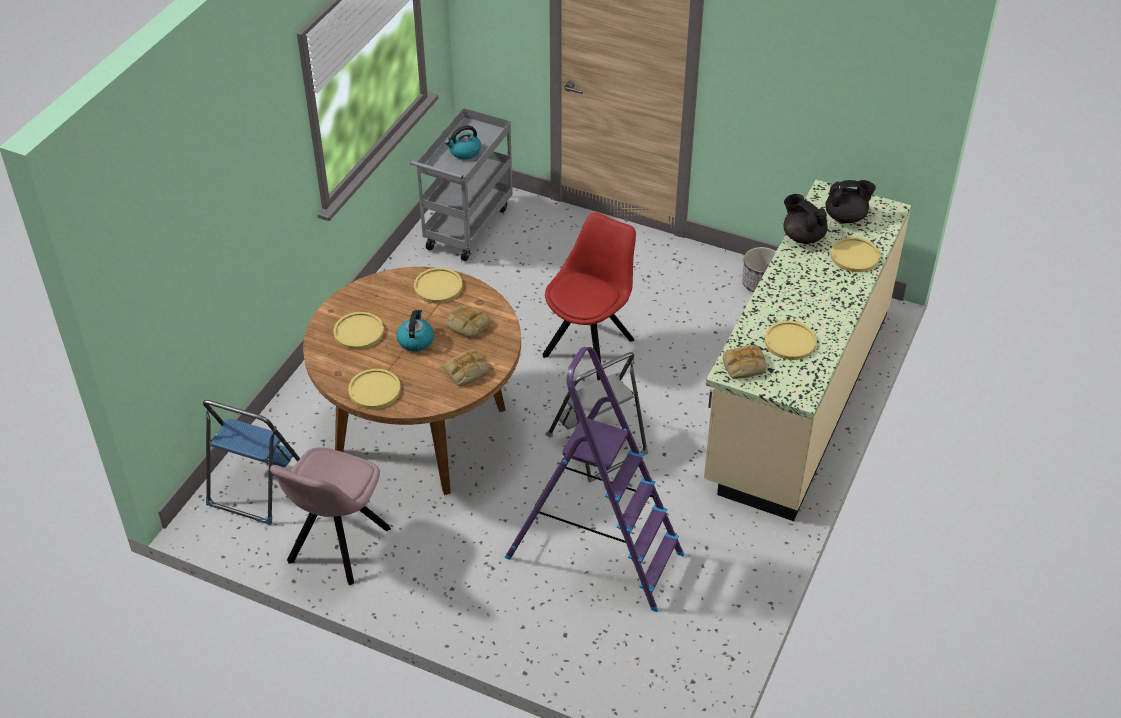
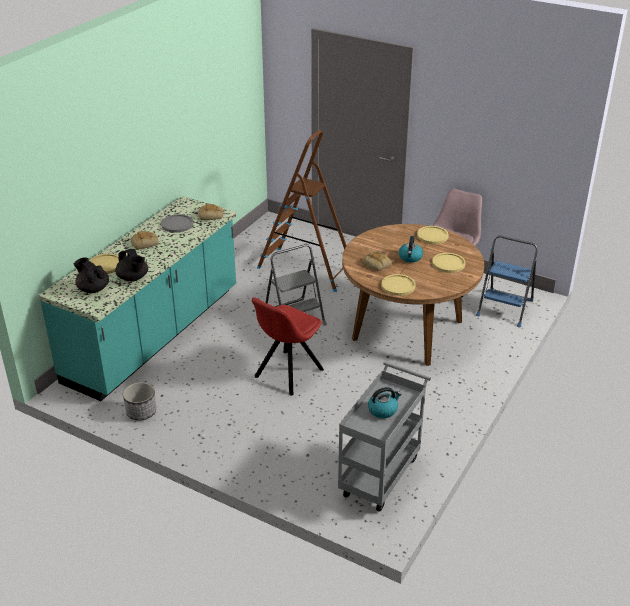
camera: 175 degrees left, 10 degrees down
bread [445,350,489,386] -> bread moved to [131,231,159,250]
purple step ladder [505,347,684,612] -> brown step ladder [257,130,347,292]
beige counter [704,179,911,521] -> turquoise counter [38,196,236,401]
yellow plate [764,321,817,360] -> grey plate [161,214,193,233]
black teapot [825,180,876,223] -> black teapot turned 45 degrees clockwise [74,257,109,293]

